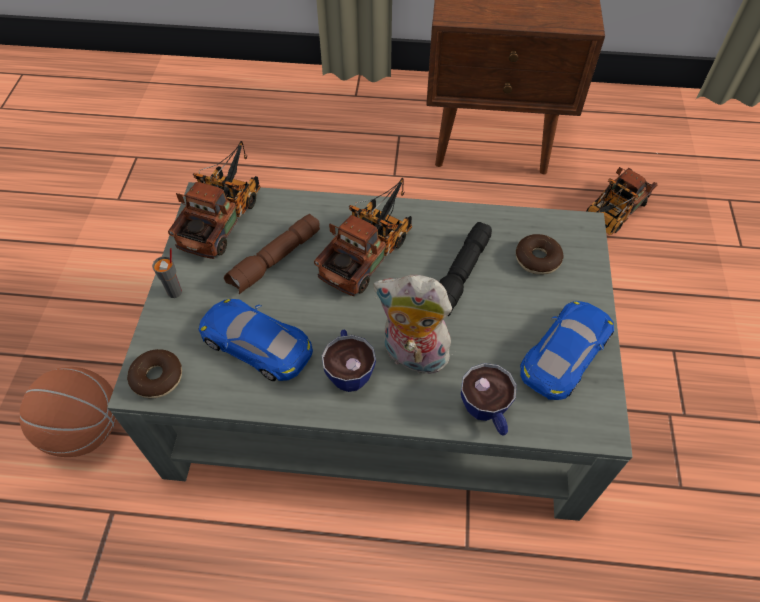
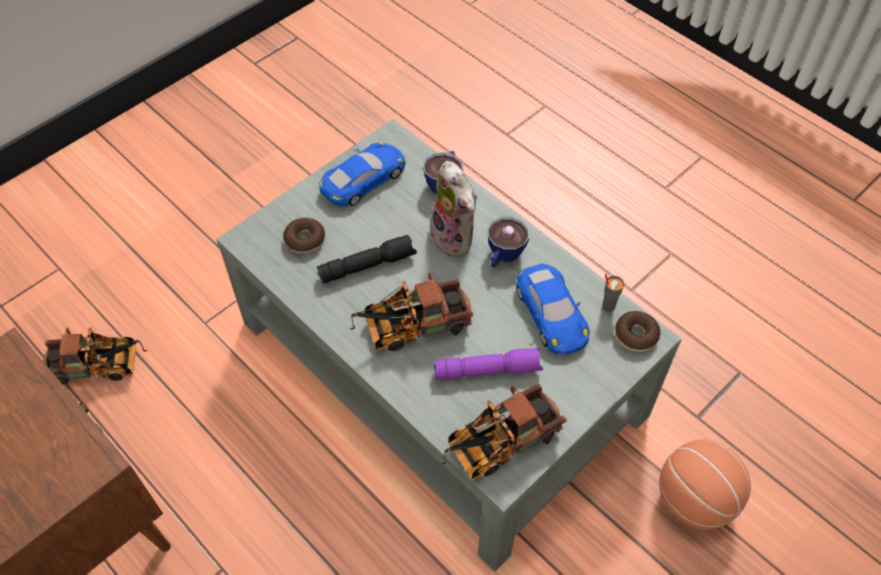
camera: 140 degrees left, 0 degrees up
grey cup [152,248,182,298] -> grey cup moved to [602,274,624,312]
brown flashlight [224,214,320,294] -> purple flashlight [434,348,543,380]
blue toy car [520,301,614,400] -> blue toy car turned 150 degrees clockwise [319,143,405,206]

